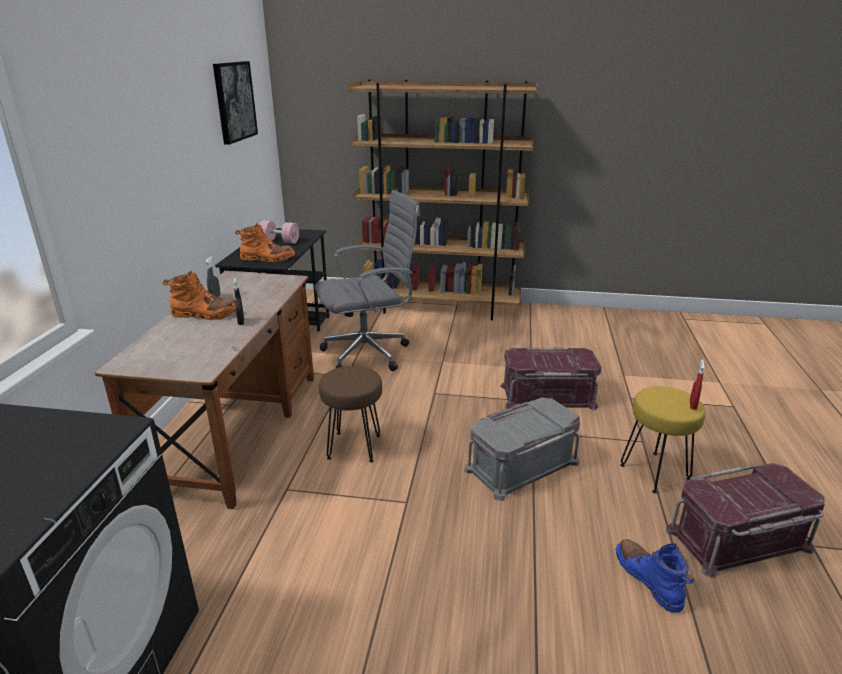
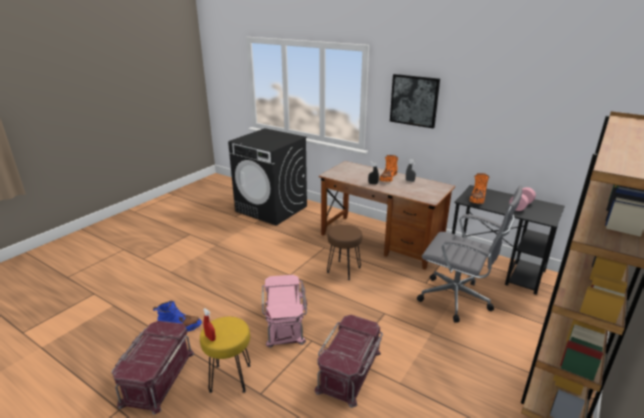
camera: 115 degrees right, 0 degrees up
picture [213,61,258,145] -> picture moved to [390,74,440,128]
grey office chair [315,190,420,371] -> grey office chair turned 60 degrees counterclockwise [417,185,522,323]
grey storage box [464,398,580,501] -> pink storage box [262,275,307,348]

